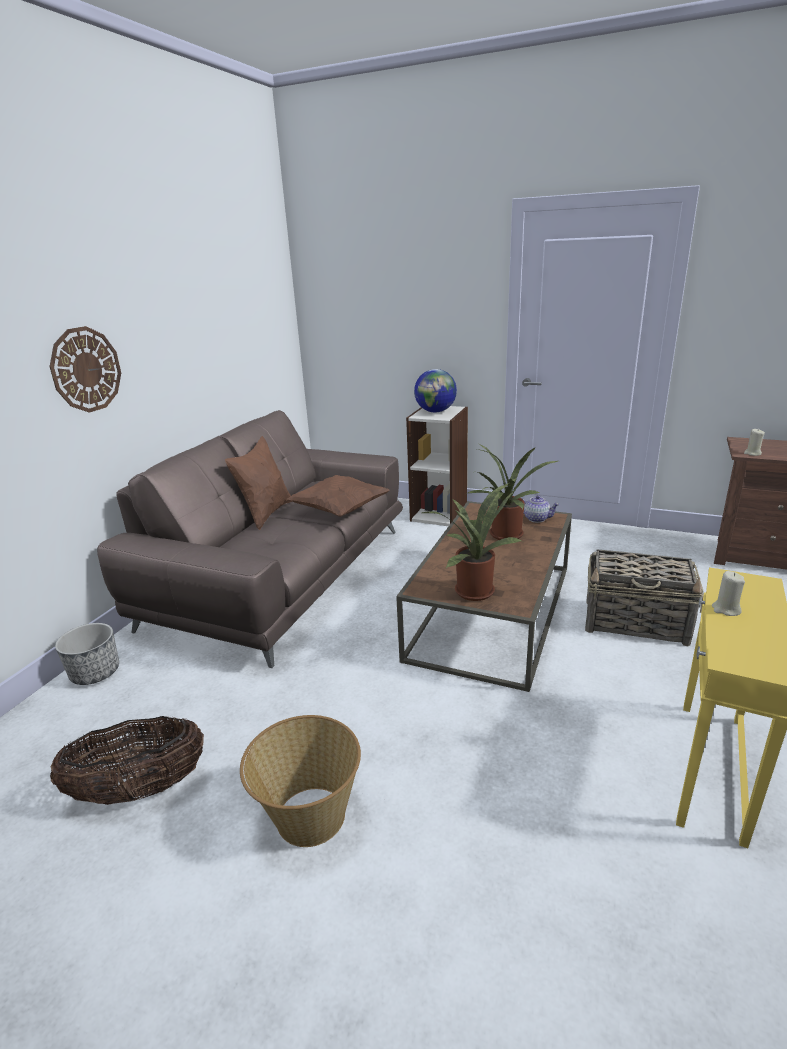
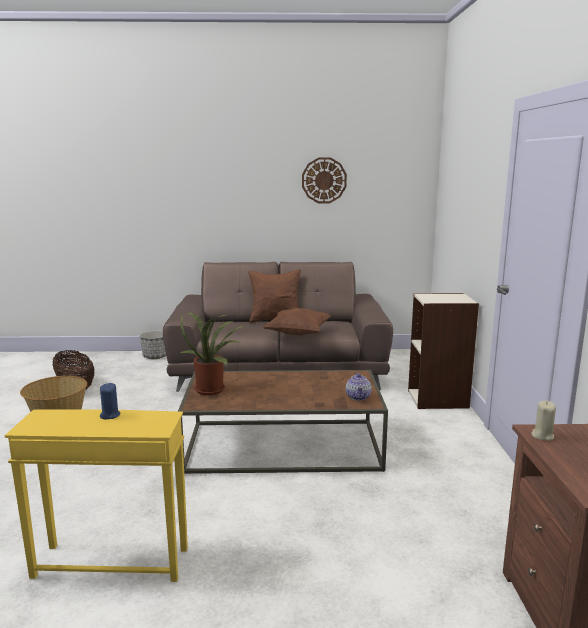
camera: 65 degrees right, 10 degrees down
wall clock [49,326,121,413] -> wall clock moved to [302,157,347,203]
globe [414,369,457,413] -> none
potted plant [468,445,558,540] -> none
basket [585,550,703,646] -> none
beige candle [712,571,745,616] -> blue candle [100,383,120,420]

